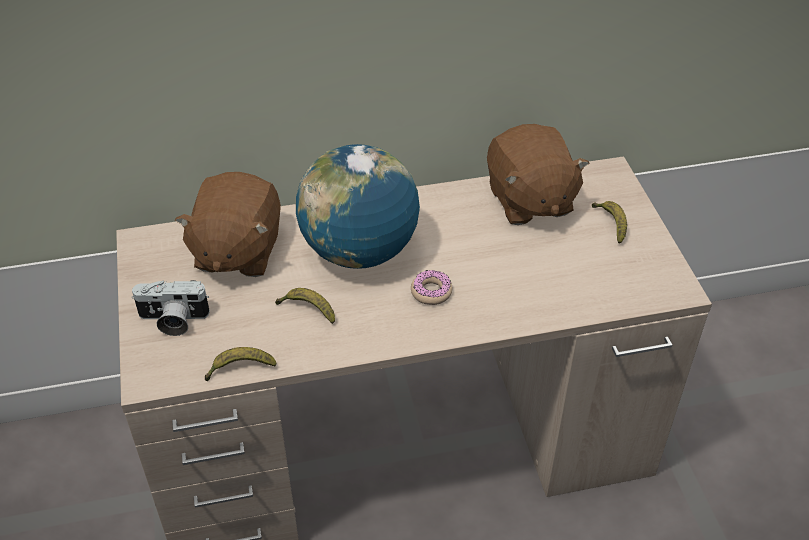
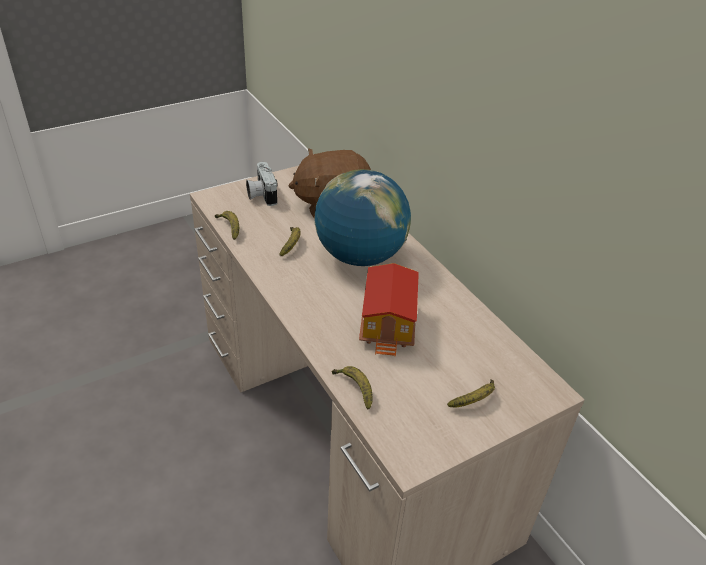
camera: 70 degrees right, 5 degrees down
donut [411,270,452,305] -> none
brown plush toy [487,124,589,225] -> none
none -> banana [332,366,373,410]
none -> toy house [359,263,419,357]

